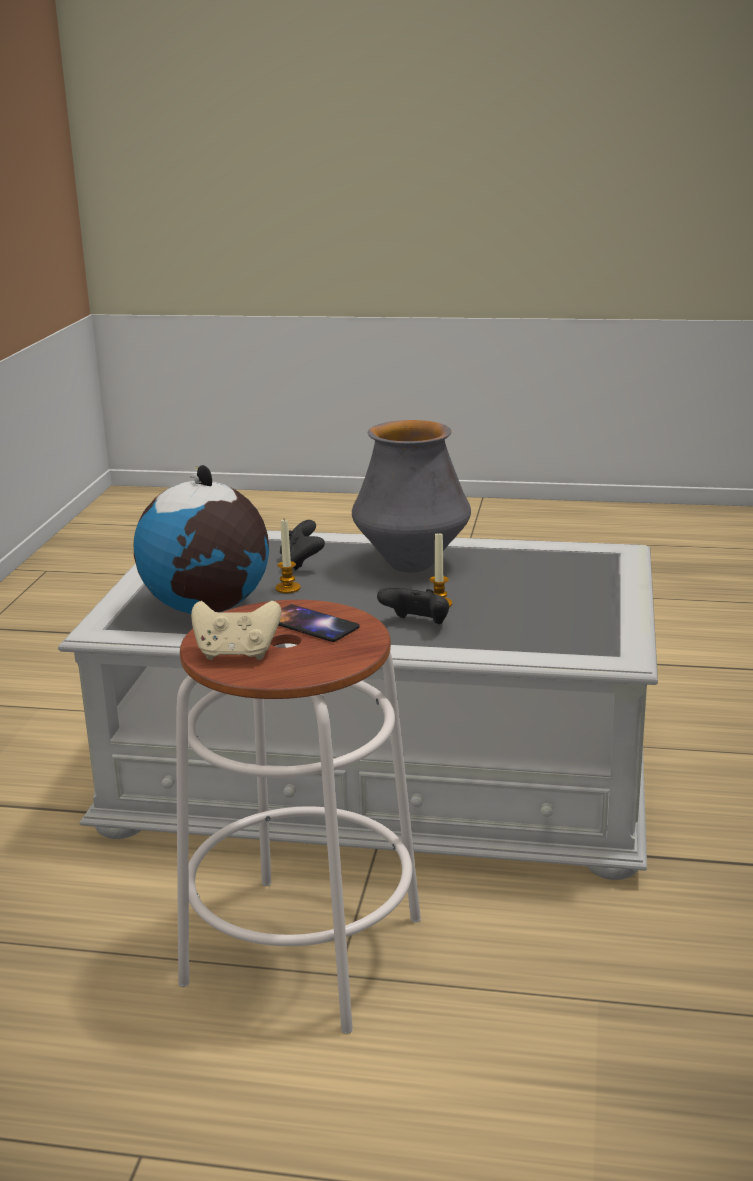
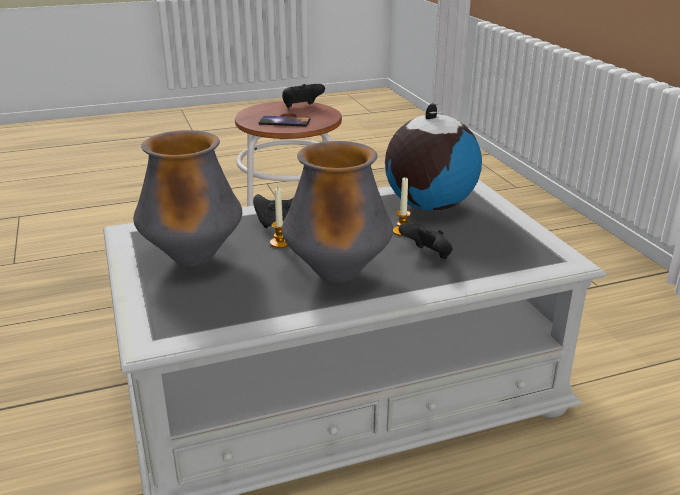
camera: 150 degrees right, 5 degrees up
beige game controller [191,601,281,660] -> black game controller [282,84,325,108]
none -> vase [133,130,242,267]

